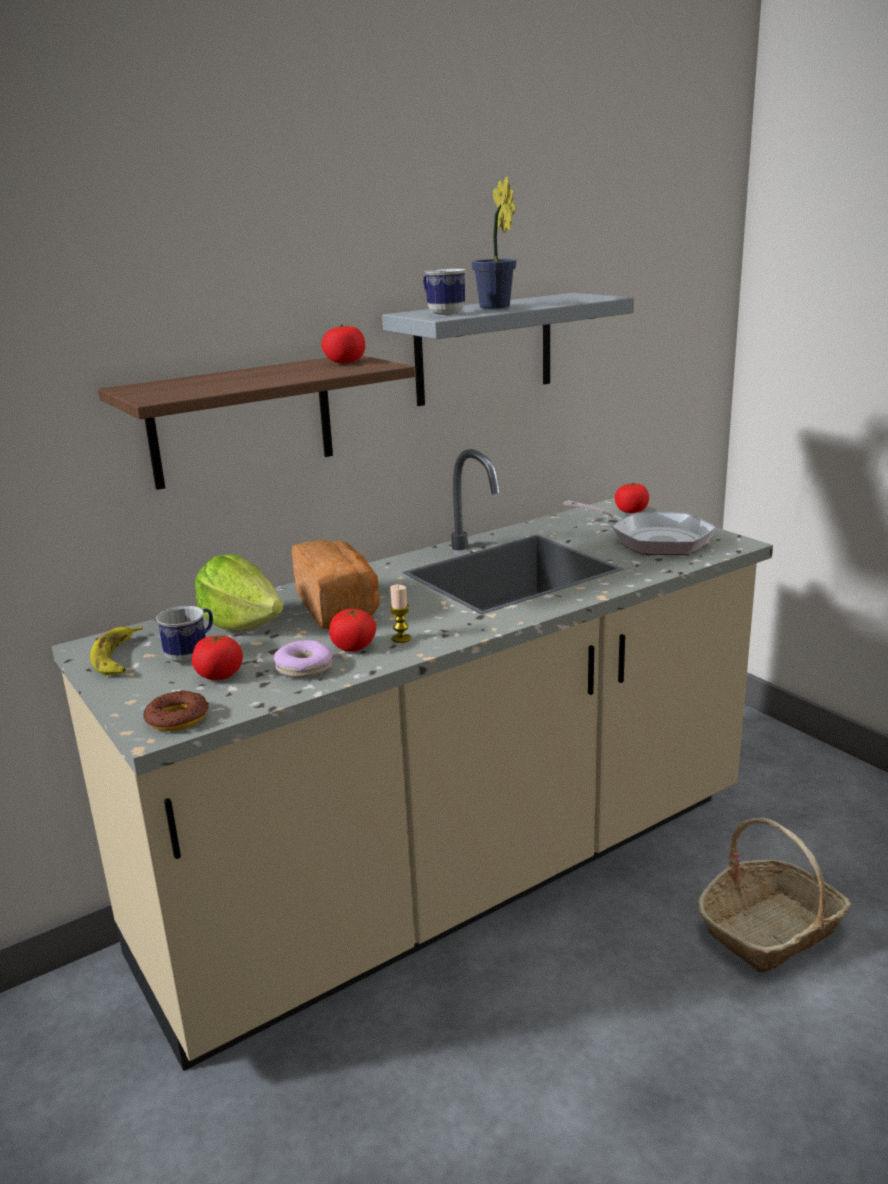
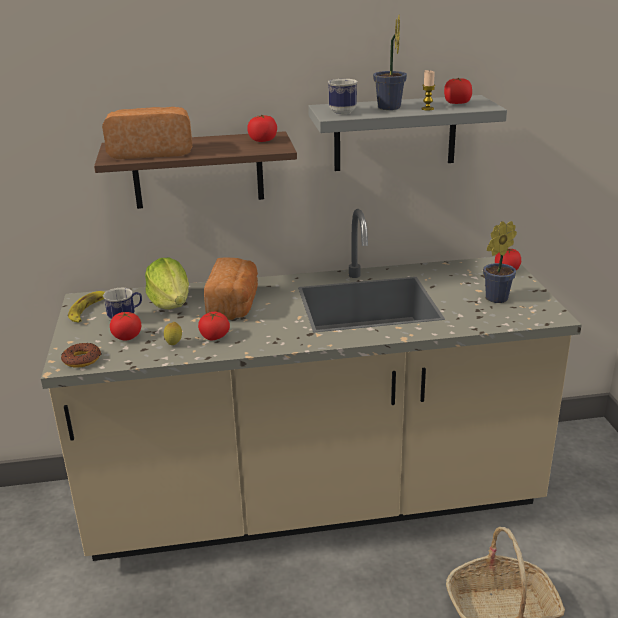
camera: 25 degrees right, 5 degrees up
donut [274,640,333,678] -> lemon [164,322,182,345]
candle [390,585,411,643] -> candle moved to [422,70,435,111]
frying pan [563,500,716,555] -> potted plant [483,221,517,303]
none -> bread [102,107,192,159]
none -> tomato [444,78,472,104]

